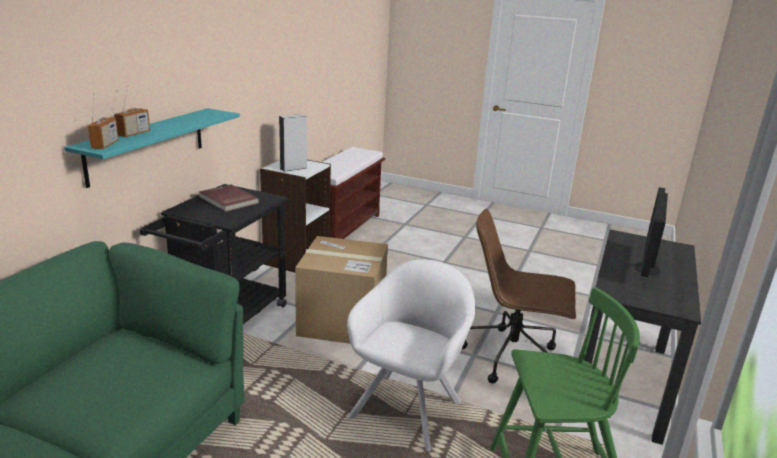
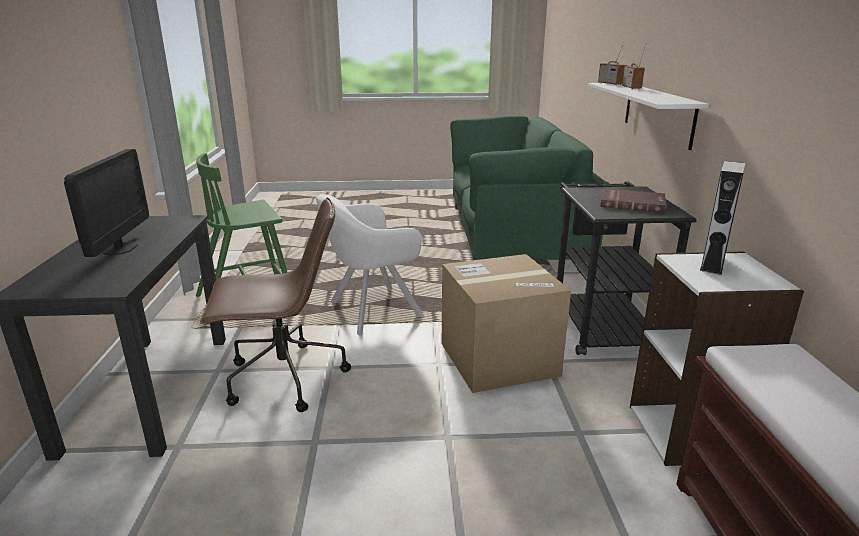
camera: 155 degrees right, 0 degrees up
turquoise shelf [64,108,240,188] -> white shelf [588,83,709,150]
white armchair [347,260,475,451] -> white armchair turned 60 degrees clockwise [316,194,424,335]

